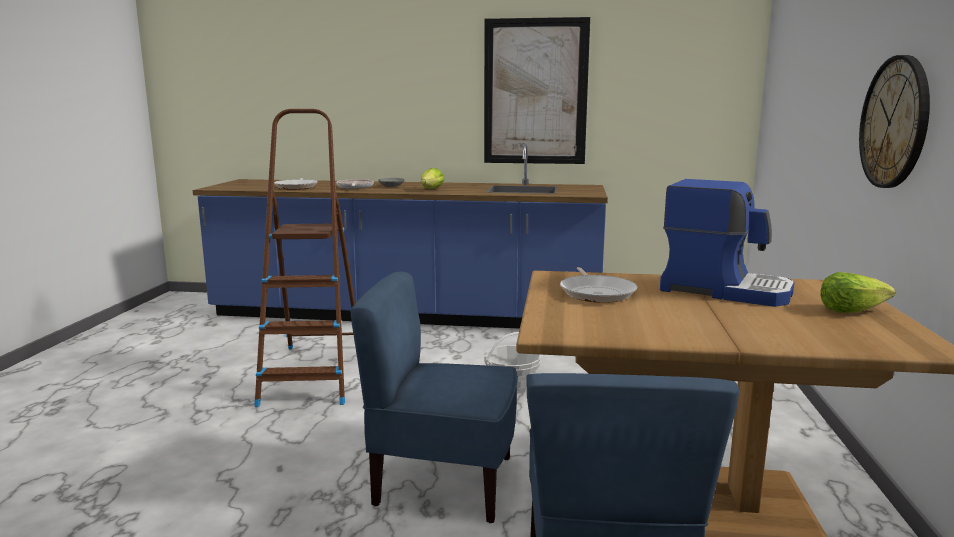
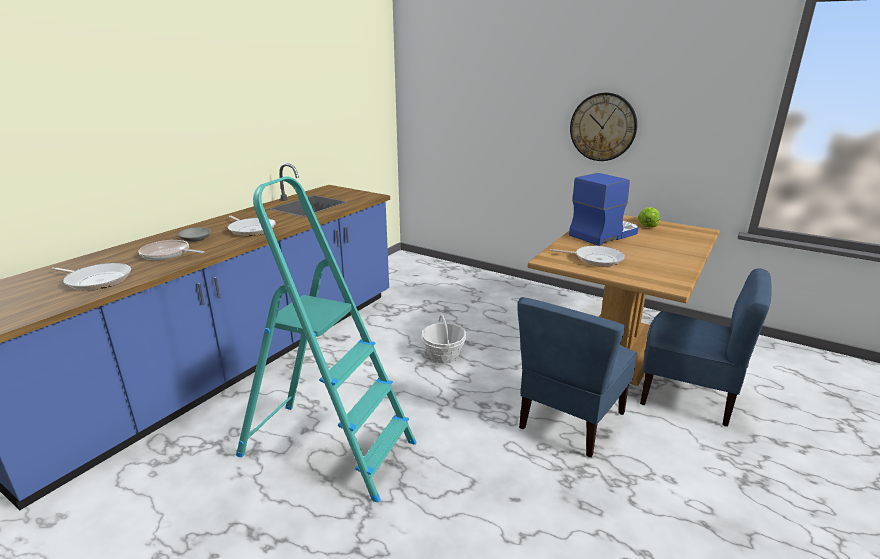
camera: 65 degrees left, 10 degrees up
brown step ladder [254,109,355,407] -> turquoise step ladder [236,176,417,502]
lettuce [421,168,445,189] -> frying pan [228,216,276,236]
picture [484,17,590,164] -> none

